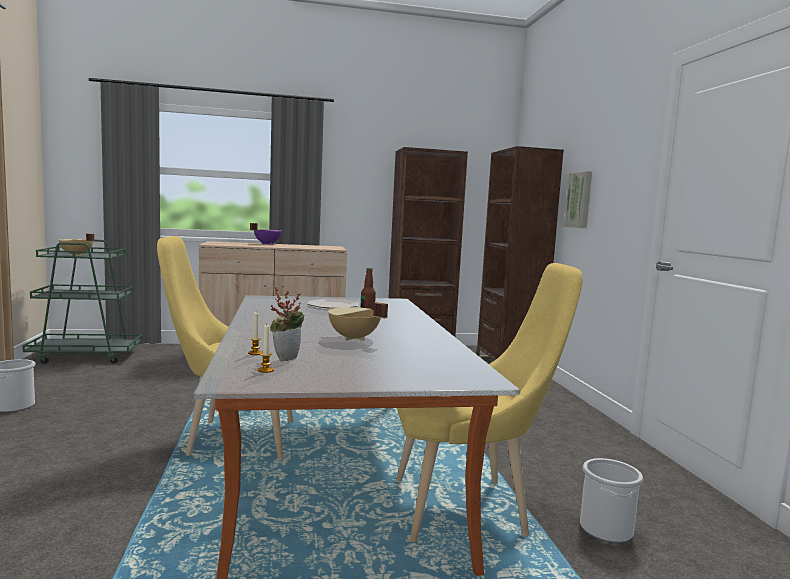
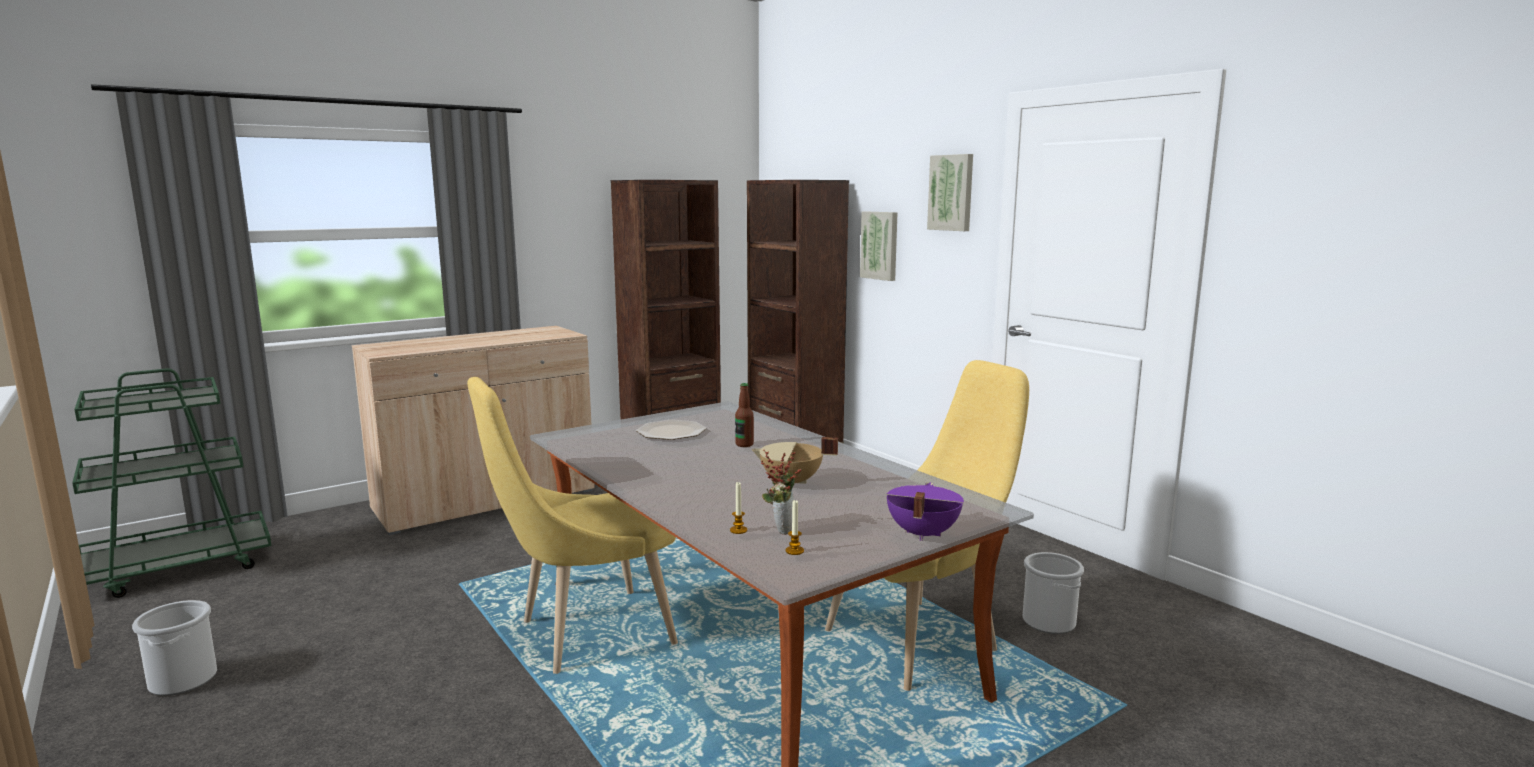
camera: 25 degrees left, 5 degrees up
beige cooking pot [59,233,95,256] -> none
purple cooking pot [250,223,282,245] -> purple cooking pot moved to [886,482,964,541]
none -> picture [927,154,973,231]

